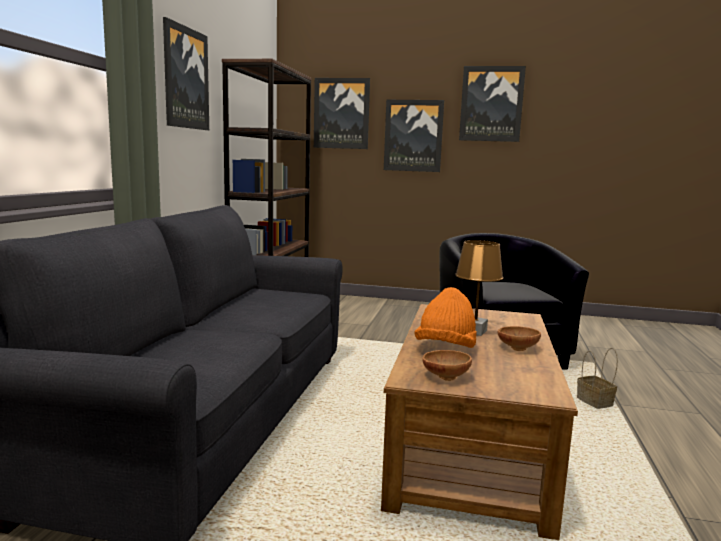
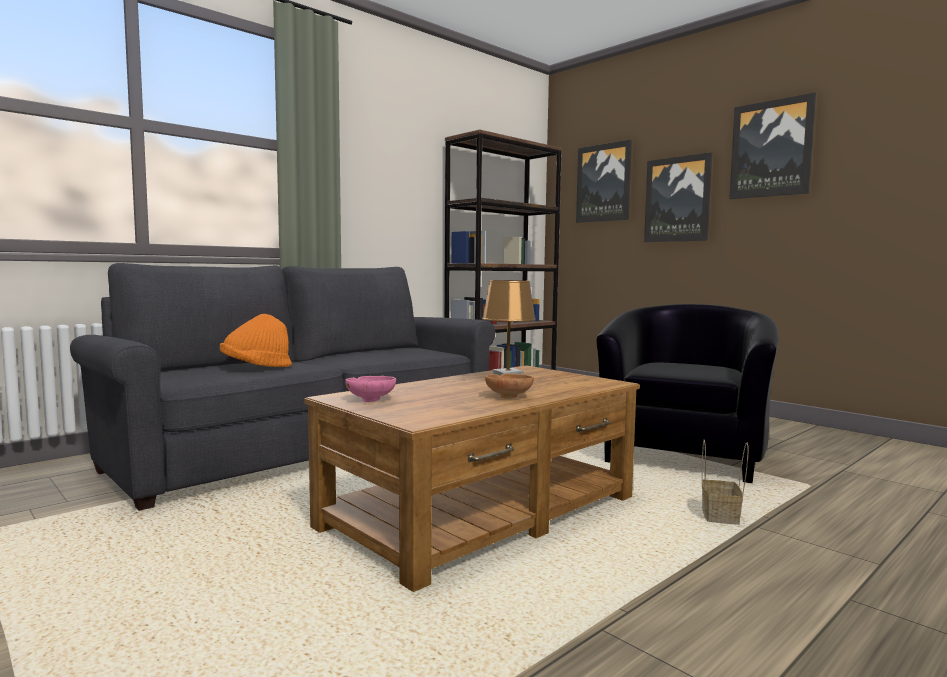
camera: 35 degrees right, 5 degrees down
picture [163,17,209,130] -> none
orange hat [414,287,477,348] -> orange hat moved to [220,314,292,367]
brown bowl [422,350,472,381] -> pink bowl [345,376,396,402]

